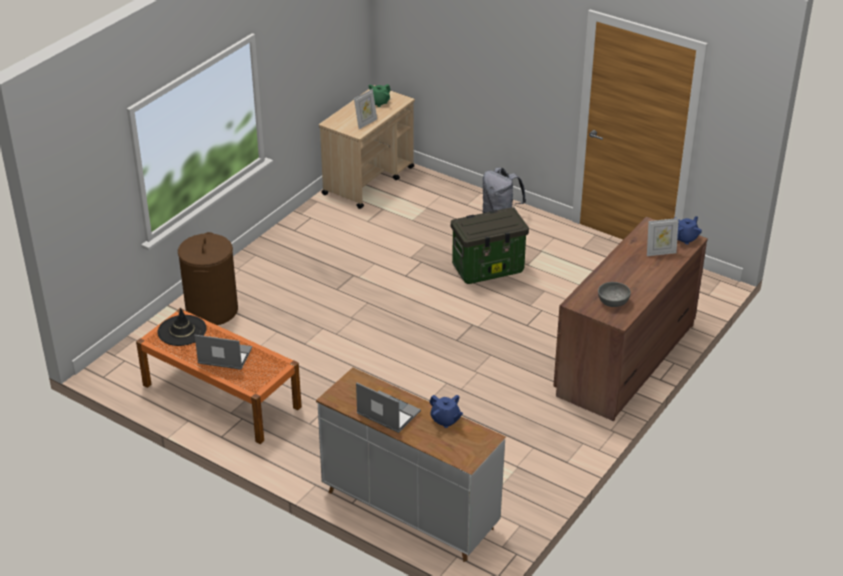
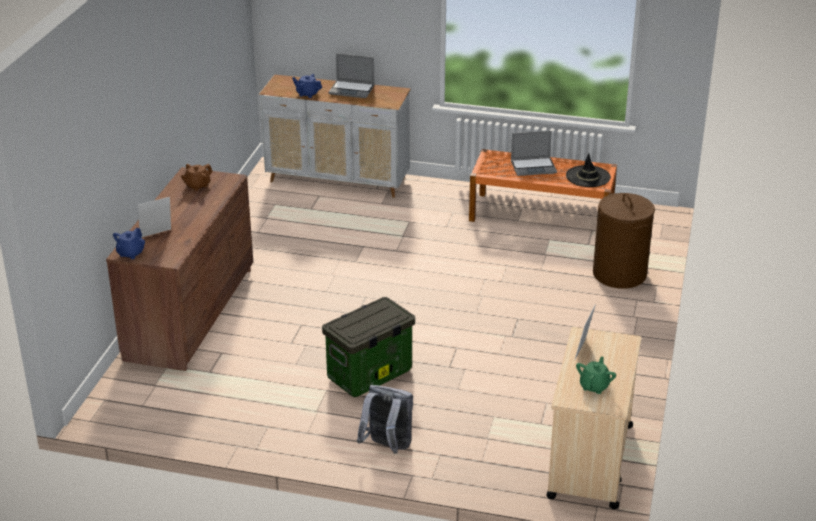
camera: 160 degrees right, 5 degrees down
grey bowl [598,282,631,307] -> brown teapot [181,164,213,191]

